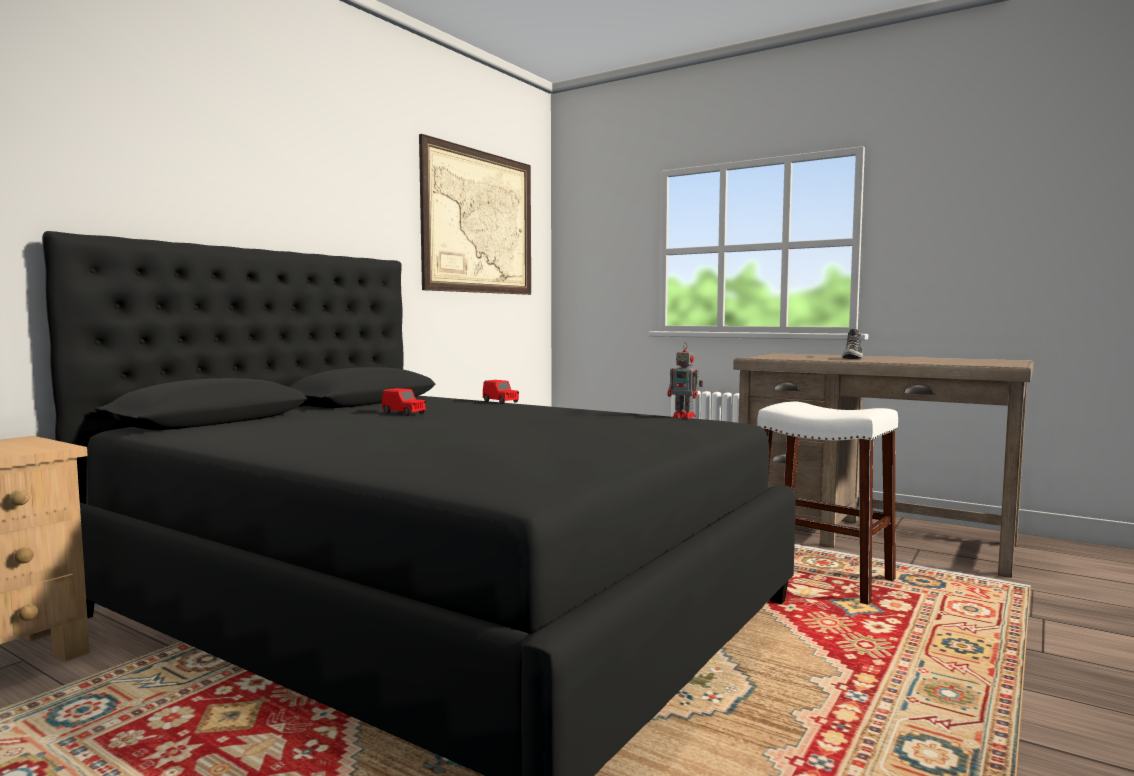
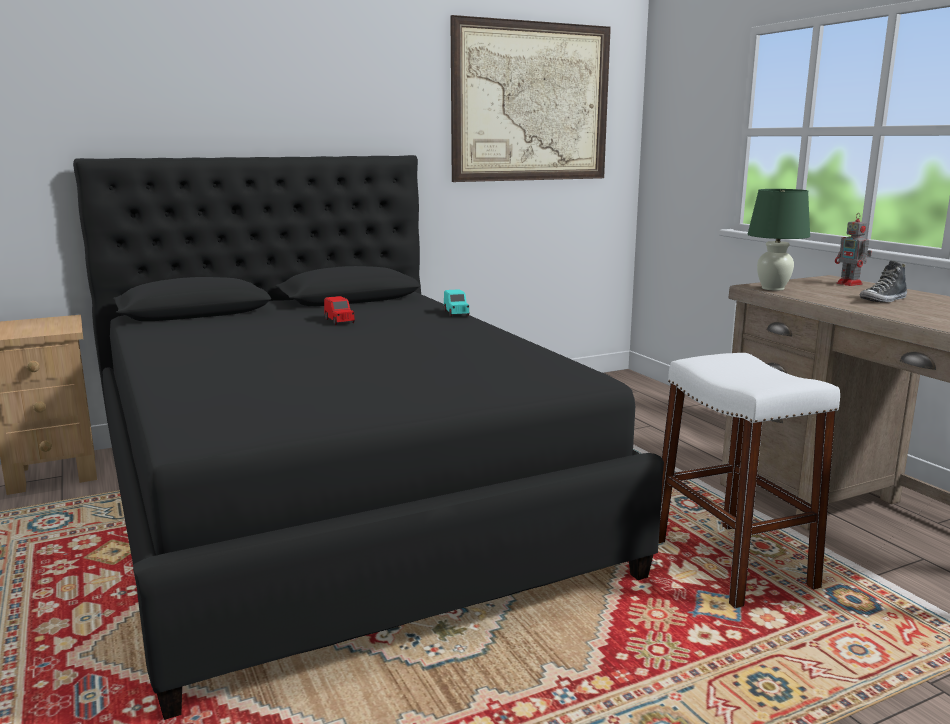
camera: 30 degrees right, 10 degrees up
red toy car [483,380,519,404] -> turquoise toy car [444,289,469,317]
toy robot [667,343,703,419] -> toy robot moved to [835,214,872,286]
none -> green table lamp [748,189,810,291]

